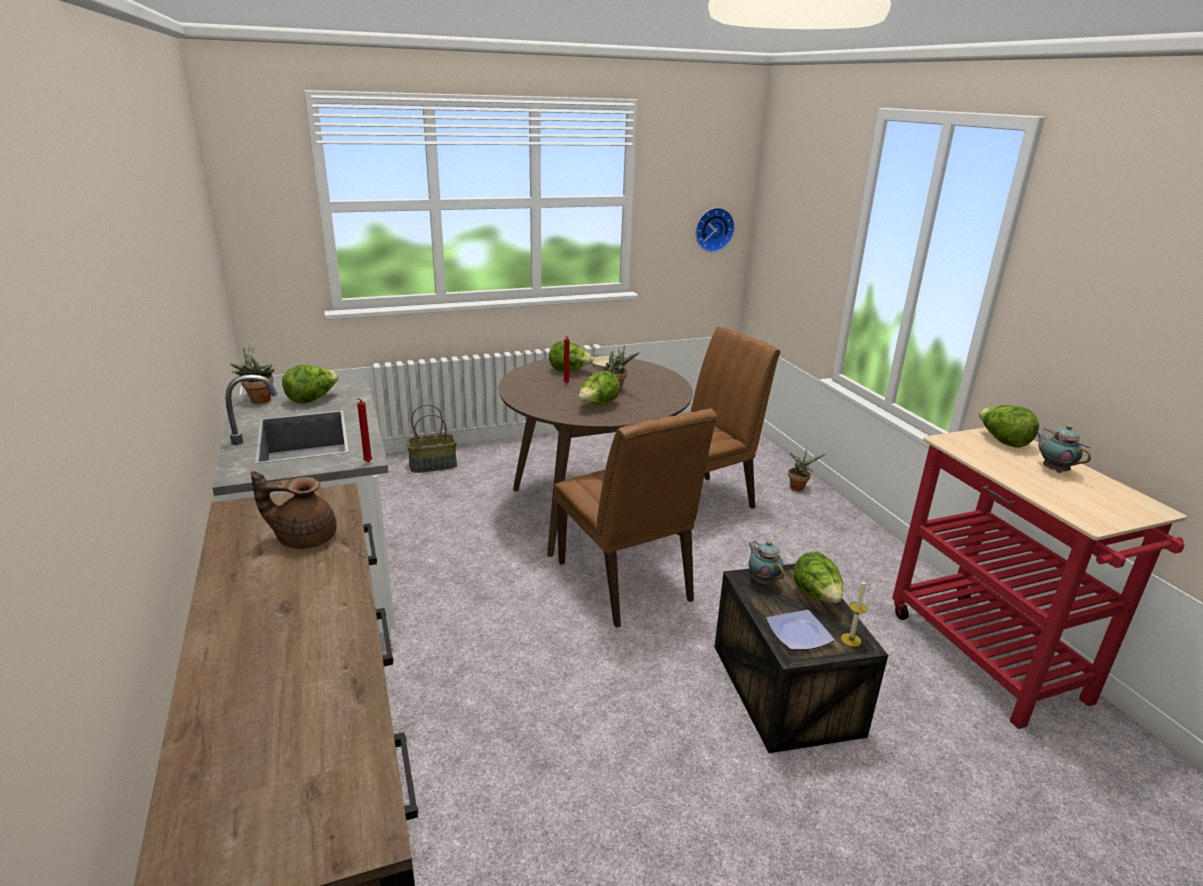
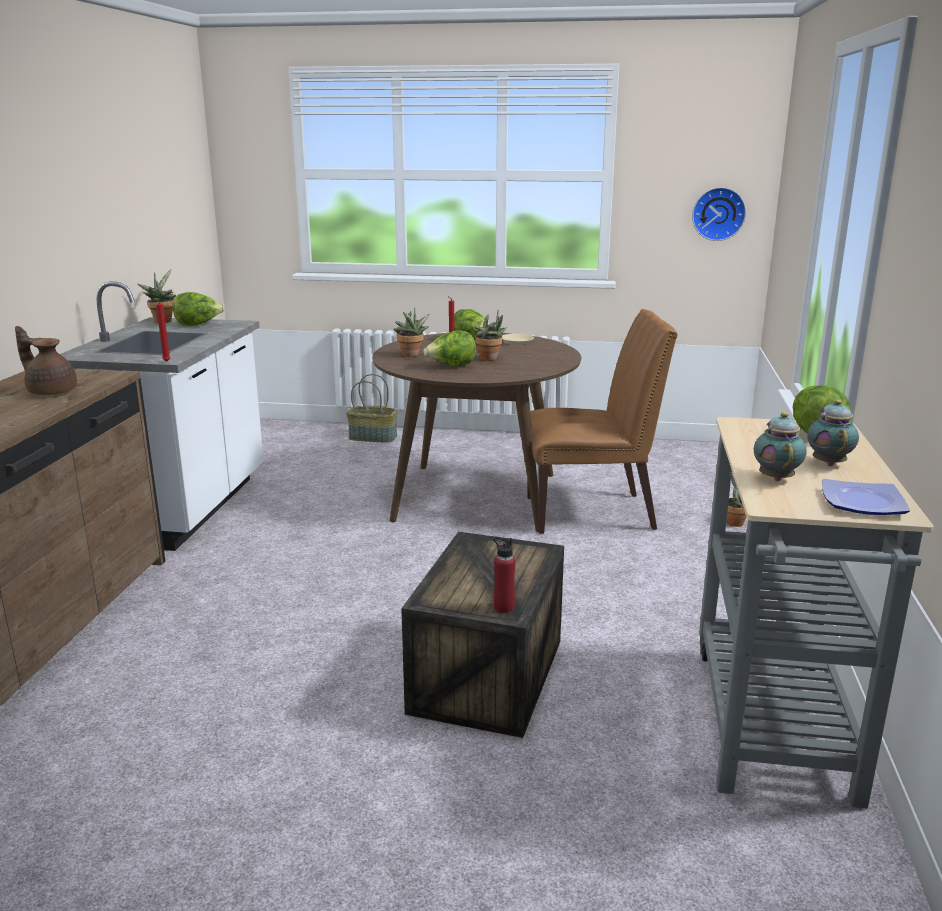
camera: 30 degrees right, 5 degrees down
brown chair [554,408,717,628] -> none
teapot [748,541,784,584] -> teapot moved to [754,412,806,481]
plate [766,610,834,650] -> plate moved to [822,479,910,515]
lettuce [794,552,843,603] -> none
candle [841,579,867,647] -> red bottle [494,537,515,613]
red cart [892,427,1187,729] -> grey cart [699,417,934,809]
none -> potted plant [394,308,429,357]

